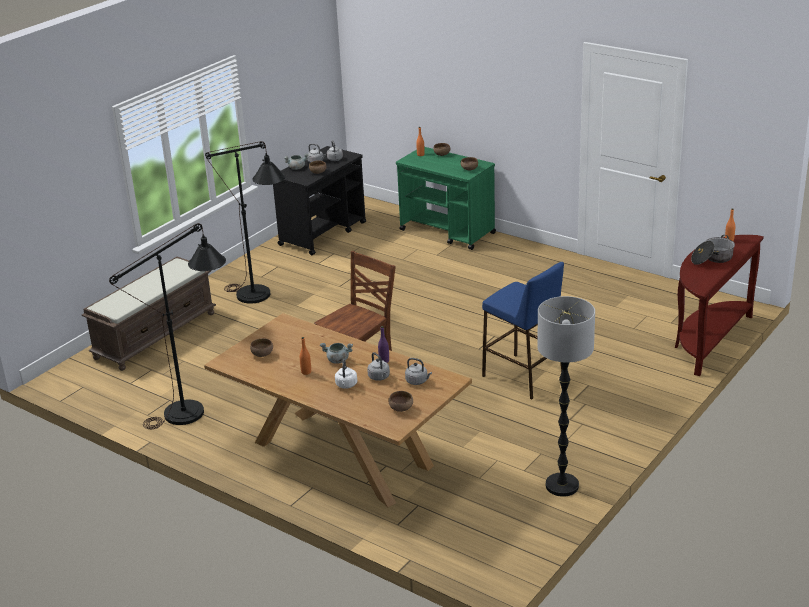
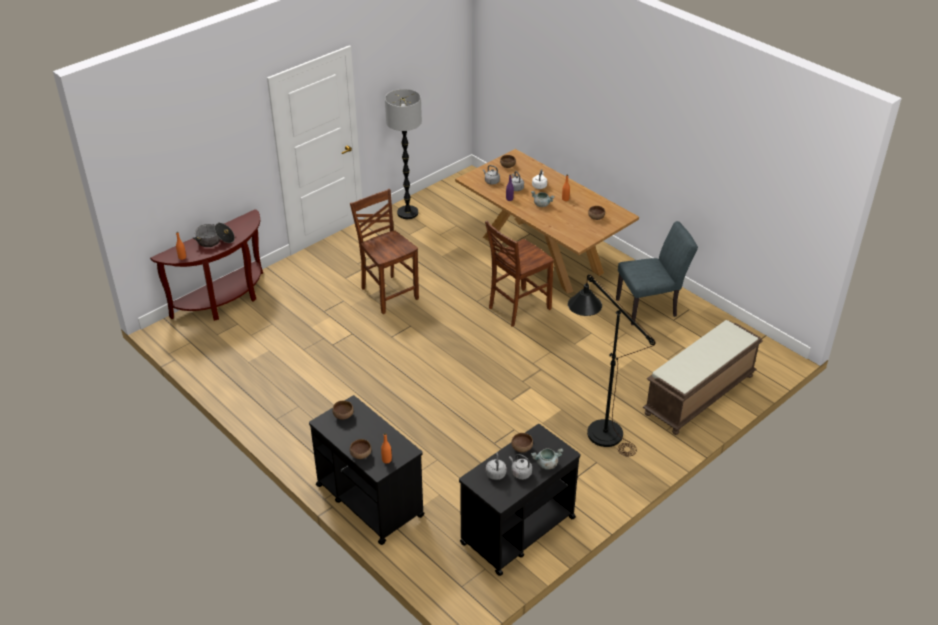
camera: 170 degrees left, 10 degrees up
black floor lamp [109,223,226,429] -> grey chair [616,221,698,325]
green cart [396,147,496,250] -> black cart [309,395,424,545]
blue stool [482,262,564,399] -> brown chair [350,189,419,314]

